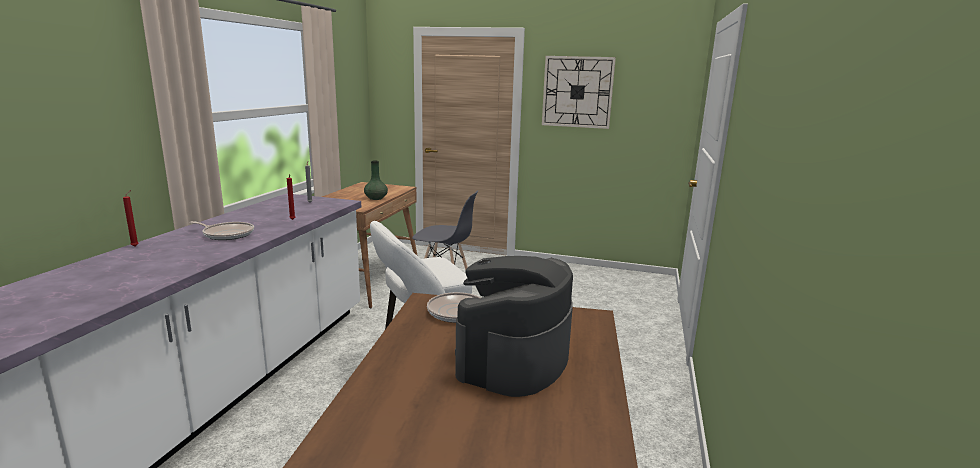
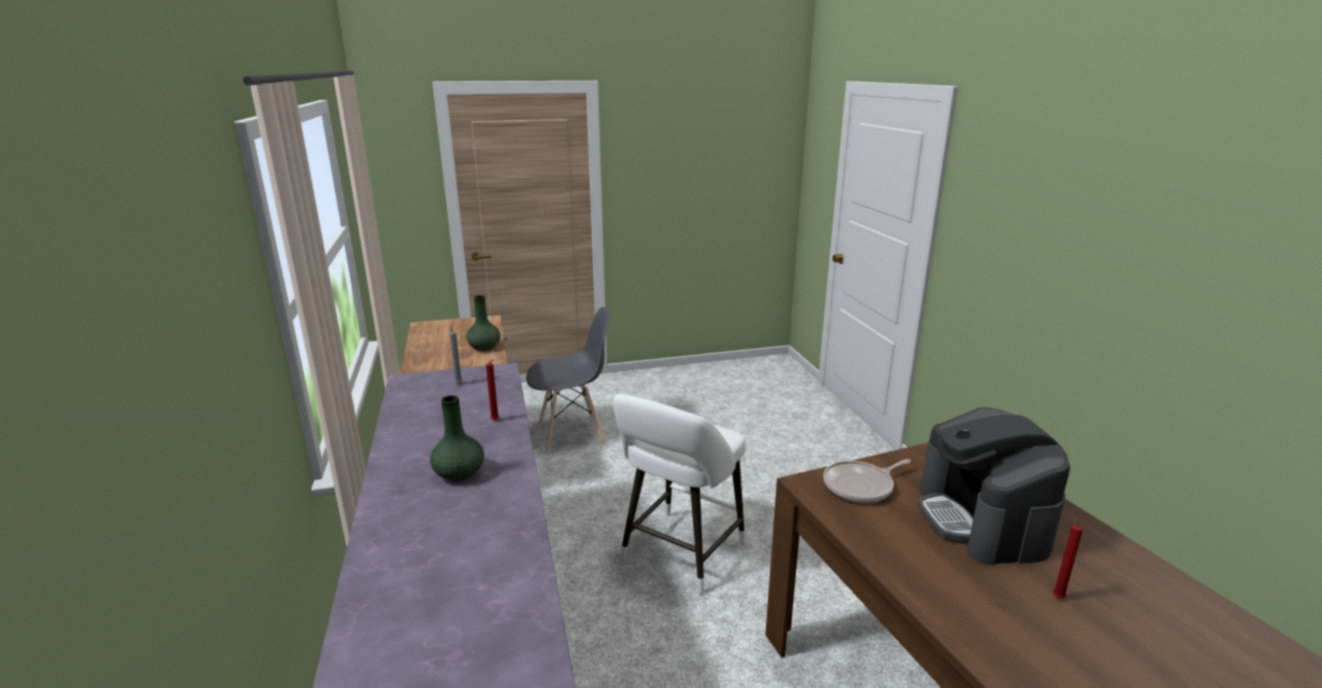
camera: 30 degrees left, 5 degrees up
red candle [123,190,139,247] -> red candle moved to [1053,513,1083,598]
frying pan [189,221,254,240] -> green vase [430,395,484,482]
wall clock [542,56,616,129] -> none

